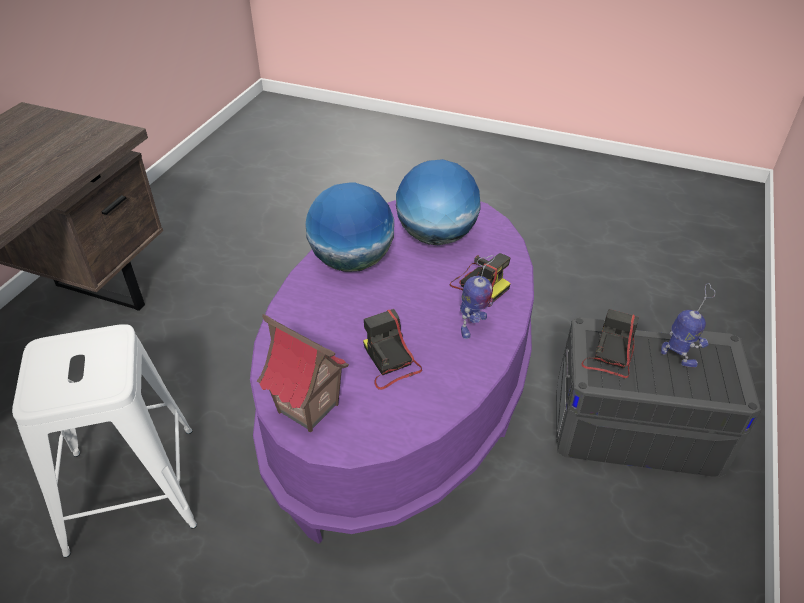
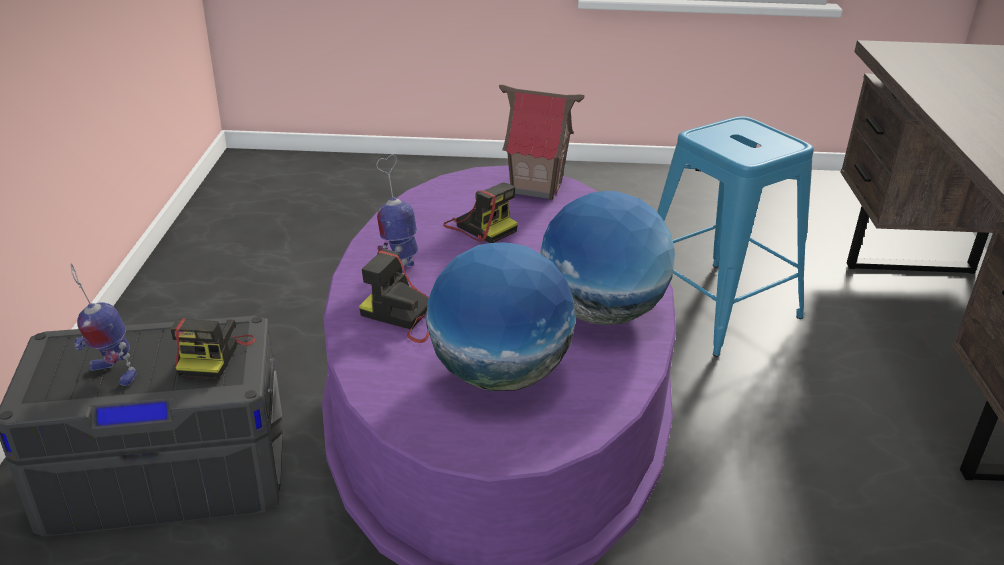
camera: 160 degrees right, 10 degrees down
white stool [12,324,197,558] -> blue stool [657,116,814,357]

